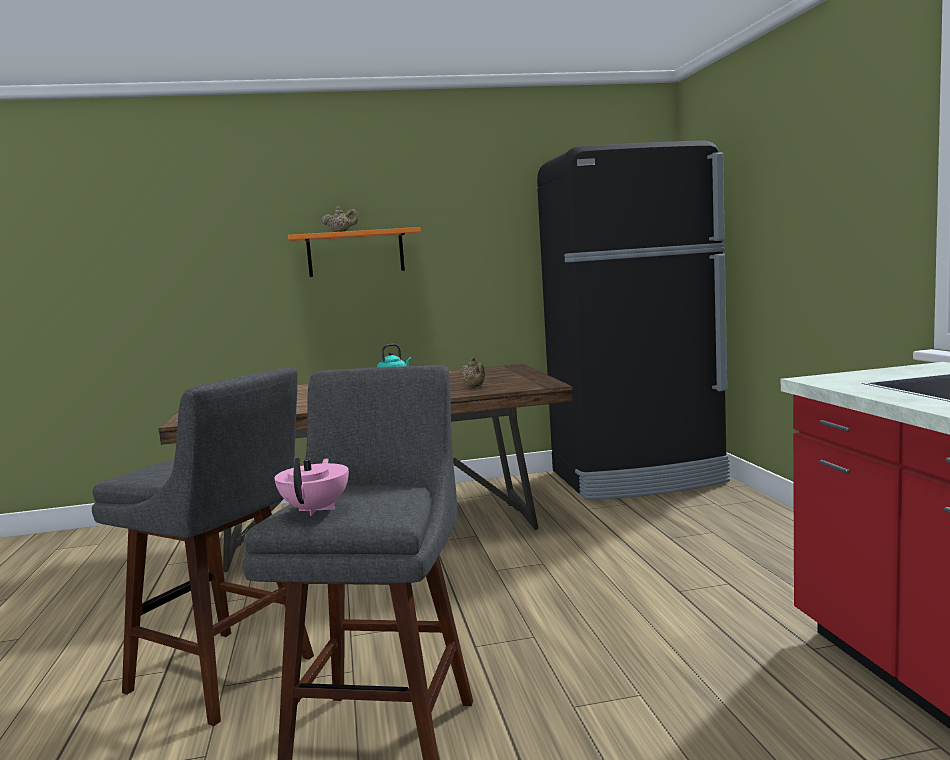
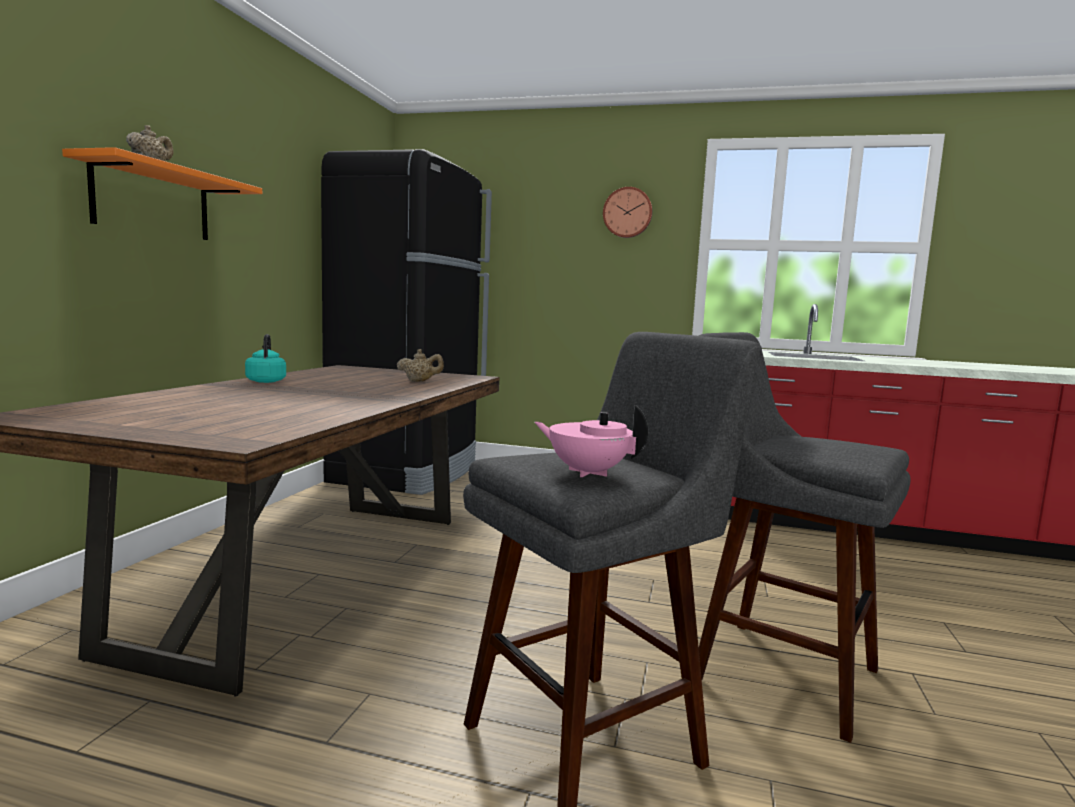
camera: 65 degrees left, 0 degrees up
pink teapot [275,458,349,516] -> pink teapot moved to [534,405,648,477]
none -> wall clock [603,187,653,238]

